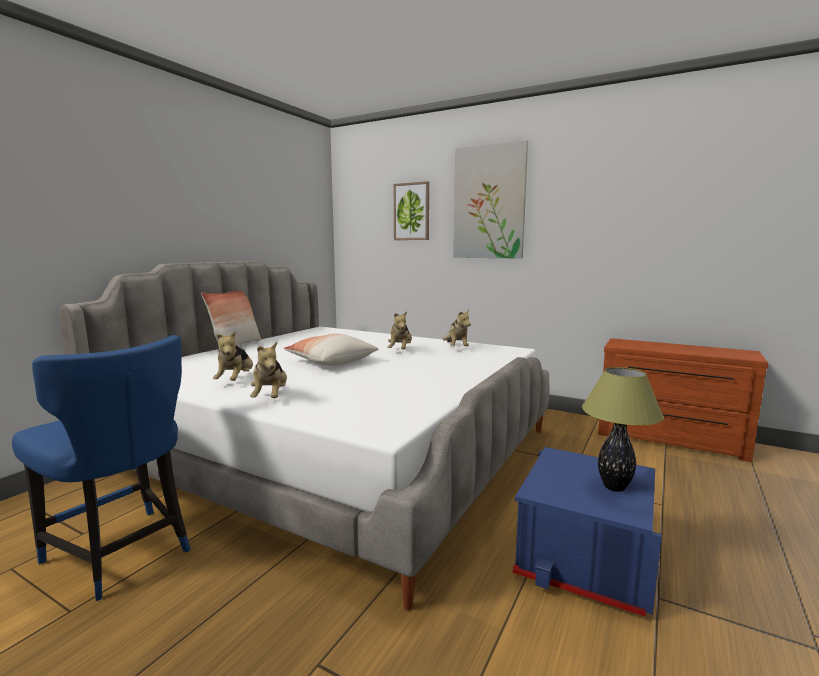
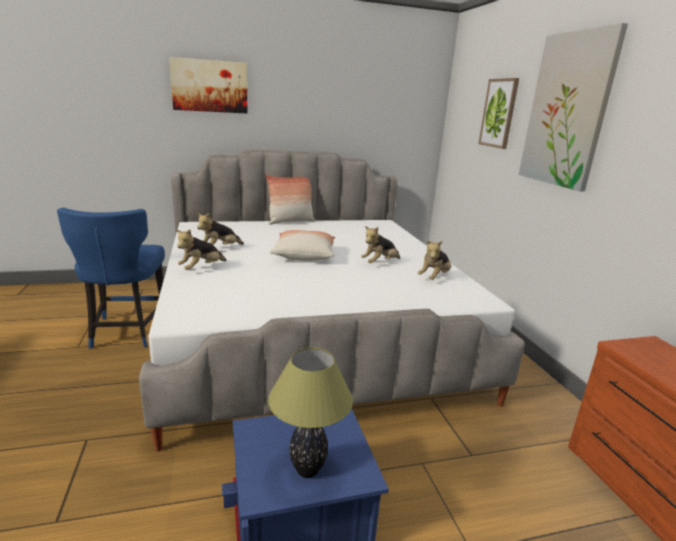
camera: 45 degrees right, 10 degrees up
none -> picture [169,57,247,113]

